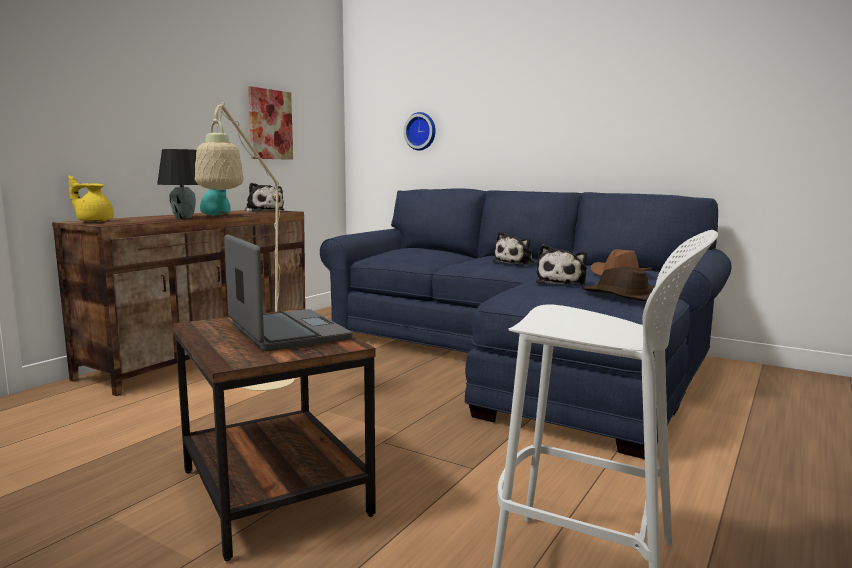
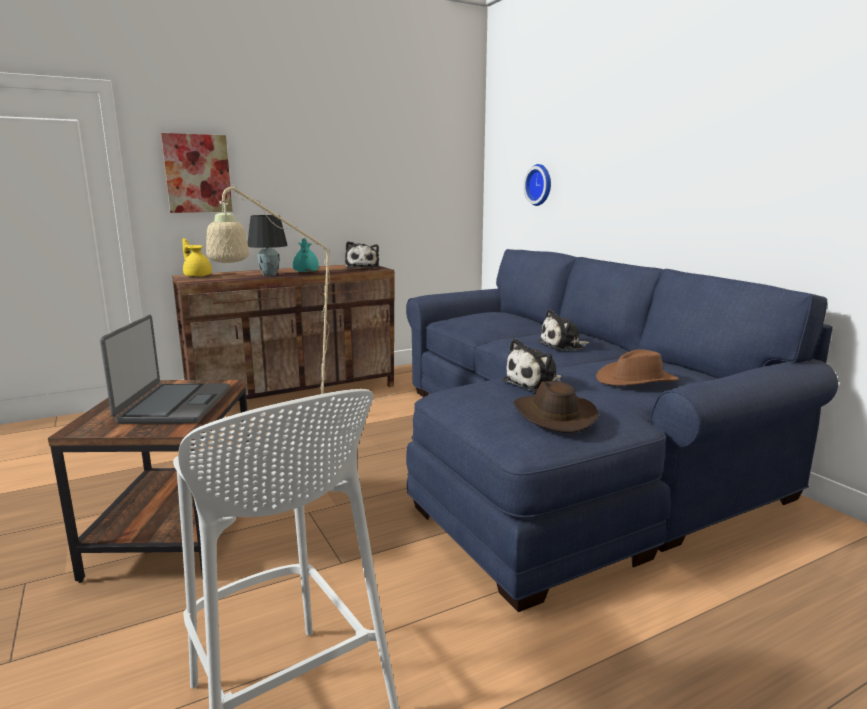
camera: 30 degrees right, 5 degrees up
picture [248,86,293,160] -> picture moved to [161,133,233,213]

